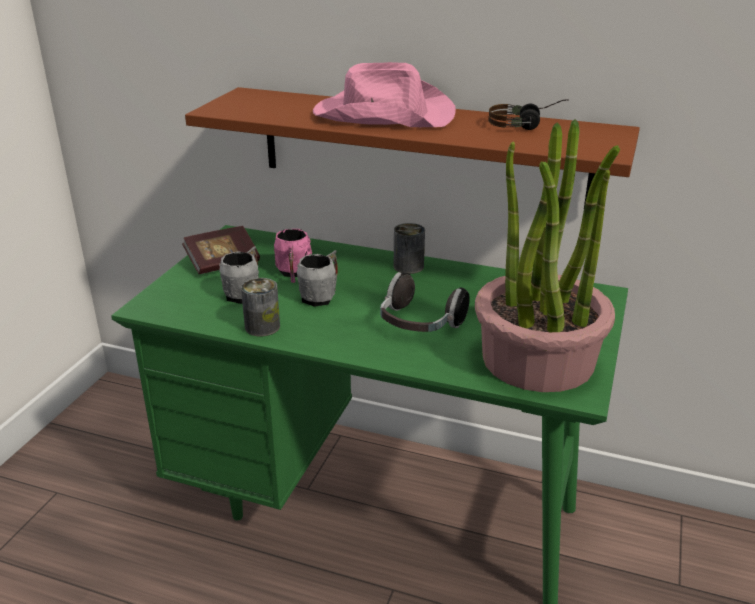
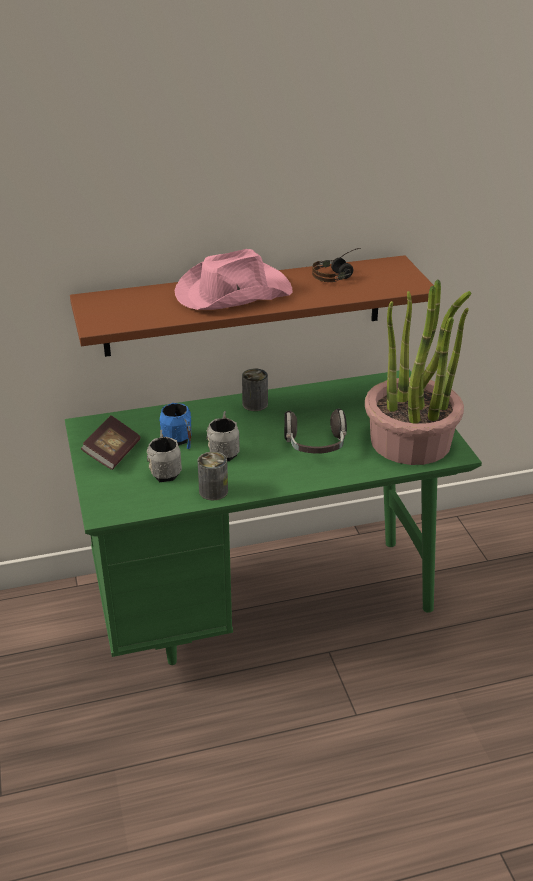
camera: 35 degrees left, 5 degrees up
pink mug [274,229,312,283] -> blue mug [159,403,192,449]

